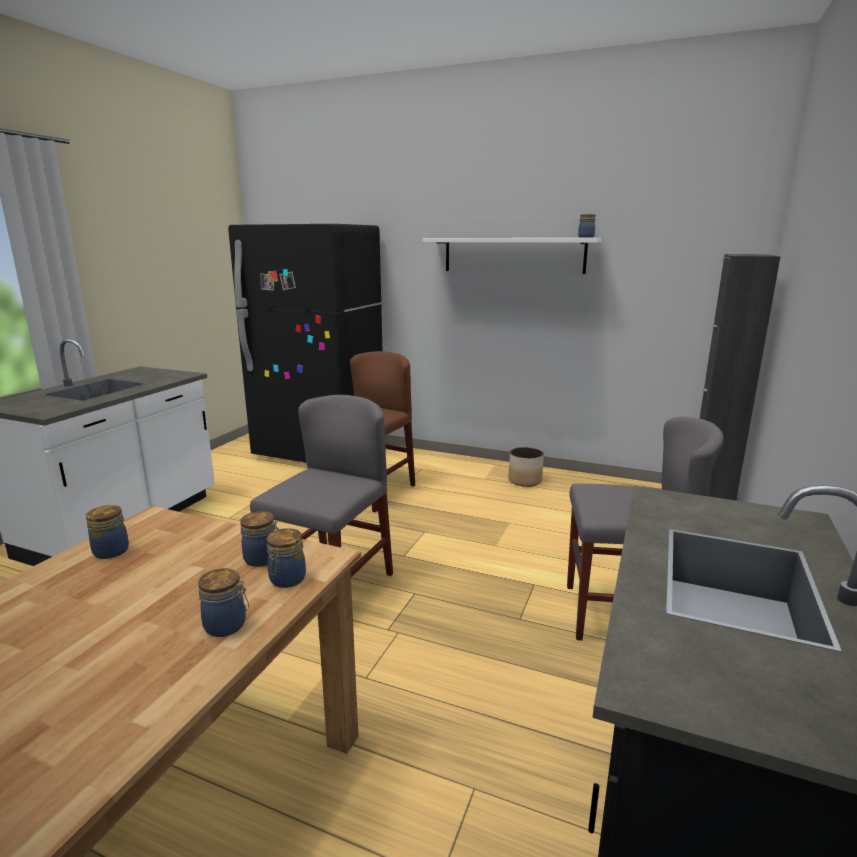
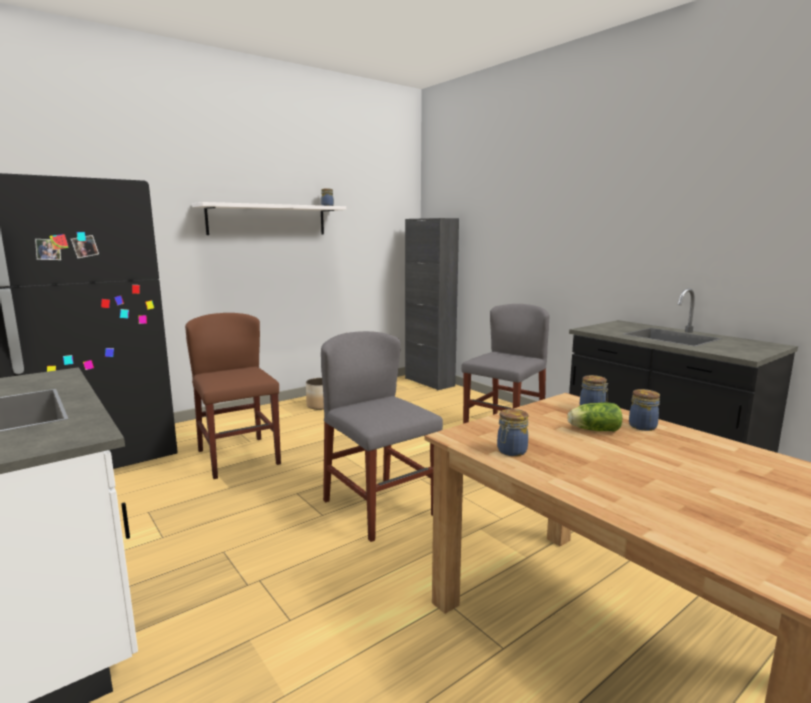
camera: 60 degrees left, 5 degrees down
jar [240,511,279,567] -> none
none -> lettuce [567,402,622,431]

